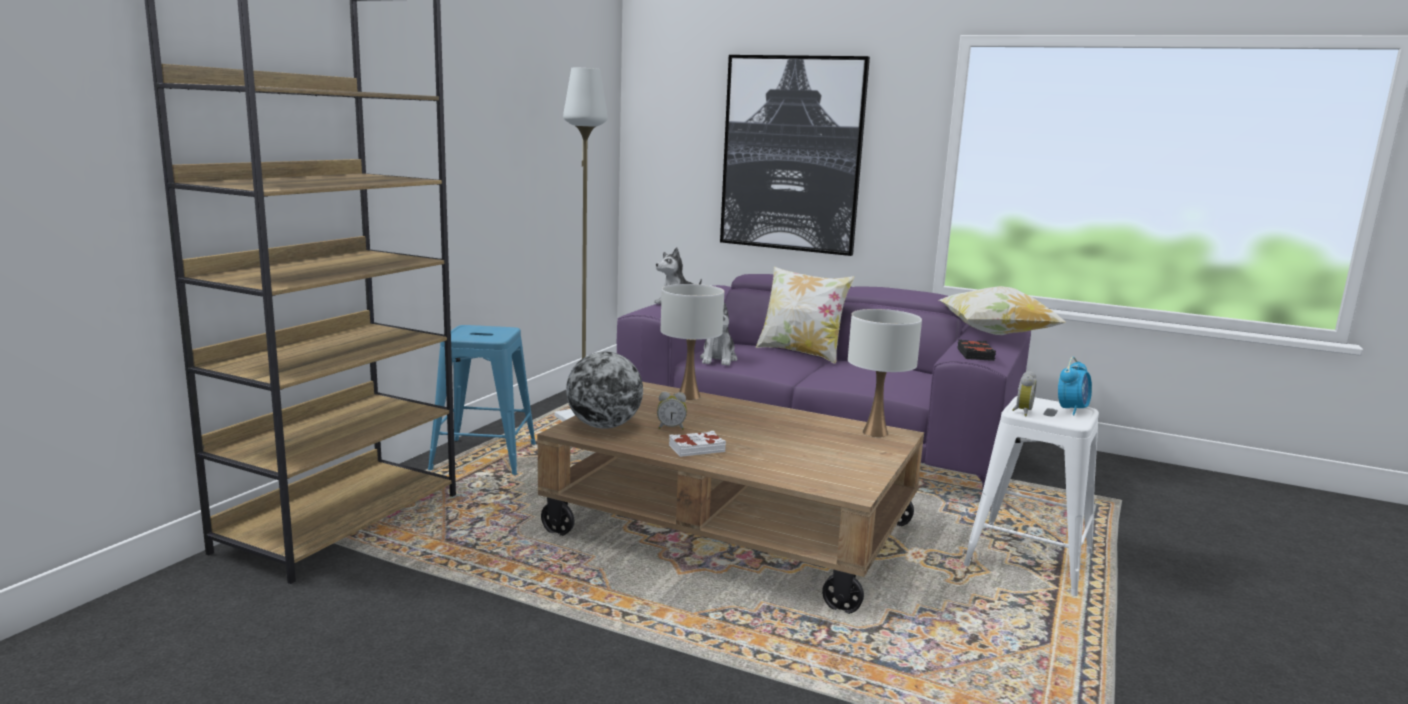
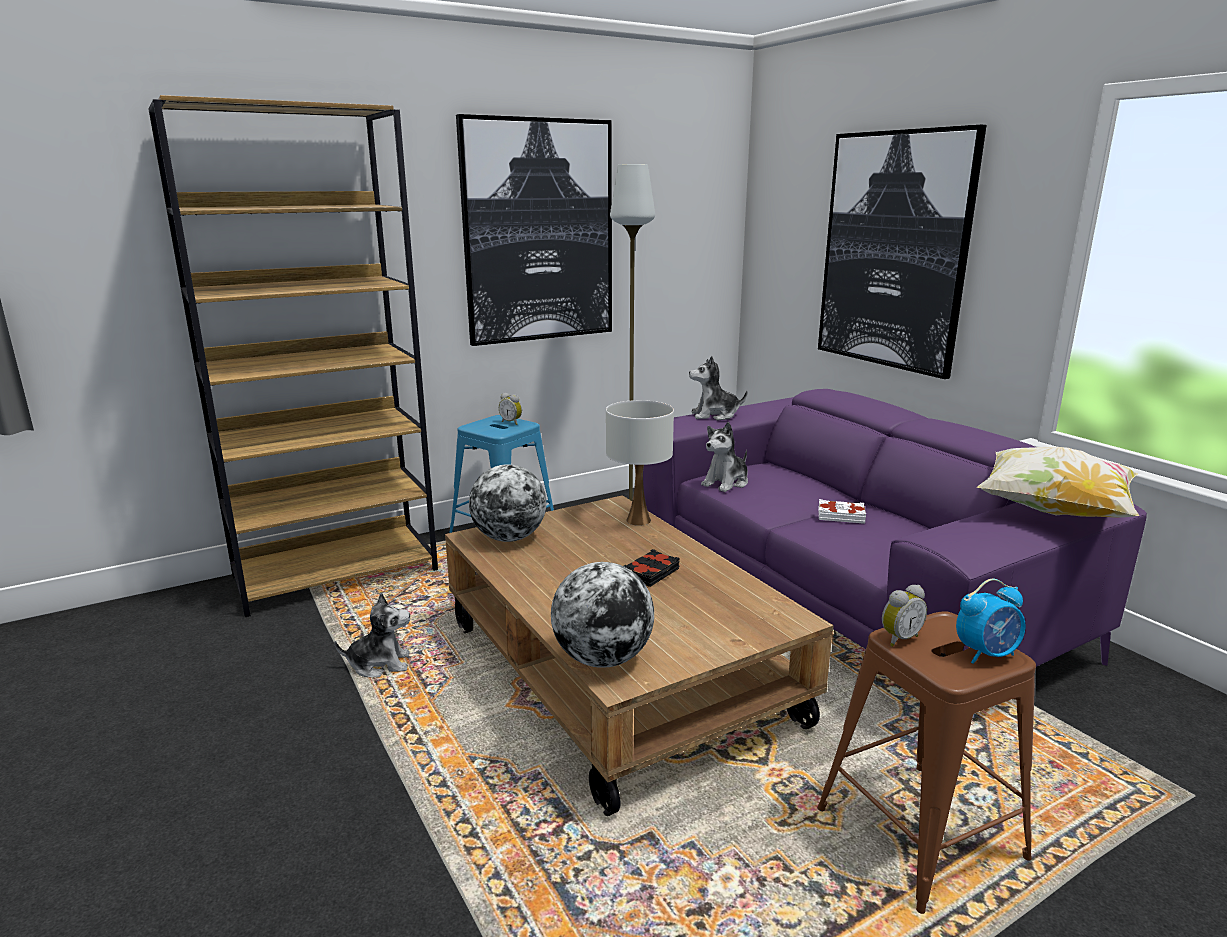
camera: 35 degrees right, 5 degrees up
alarm clock [657,392,687,430] -> alarm clock moved to [499,393,522,425]
white book [669,431,726,457] -> white book moved to [818,499,866,524]
pillow [755,267,854,364] -> none
white table lamp [848,309,922,437] -> none
black book [957,339,996,361] -> black book moved to [624,549,680,587]
white stool [963,396,1099,596] -> brown stool [817,611,1036,914]
none -> plush toy [334,593,410,678]
none -> picture [456,114,612,346]
none -> globe [551,562,654,668]

